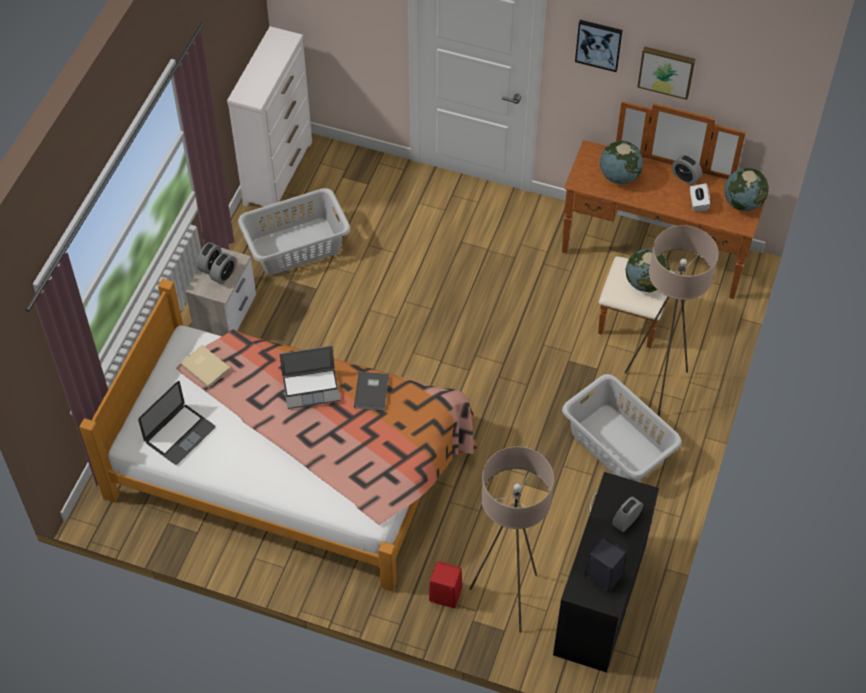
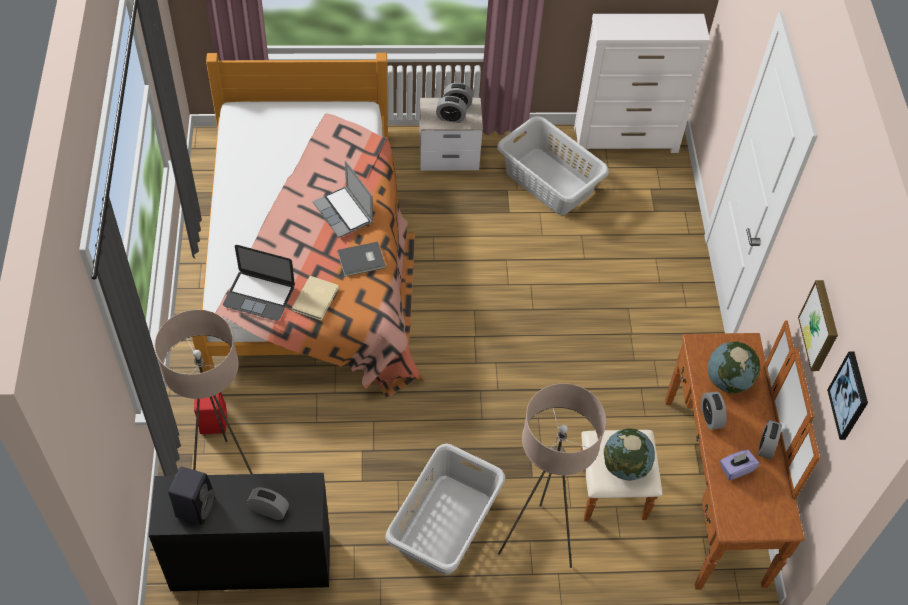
camera: 65 degrees right, 0 degrees up
laptop [138,381,215,465] -> laptop moved to [223,245,295,321]
beige book [180,345,230,388] -> beige book moved to [292,276,339,320]
picture [575,20,623,72] -> picture moved to [827,352,868,440]
white tissue box [690,183,710,211] -> purple tissue box [720,450,759,480]
globe [724,168,769,211] -> none
none -> alarm clock [701,391,726,430]

